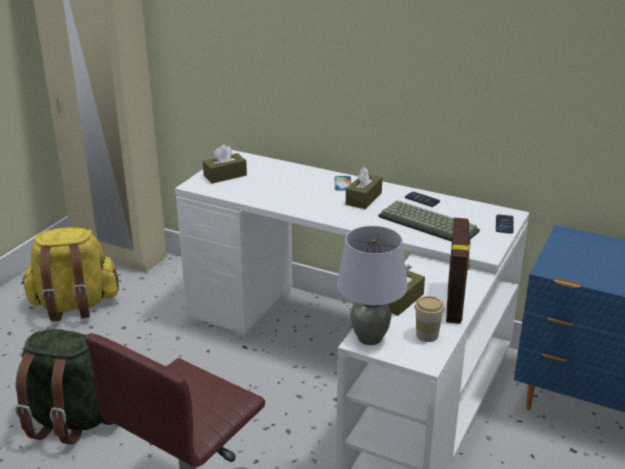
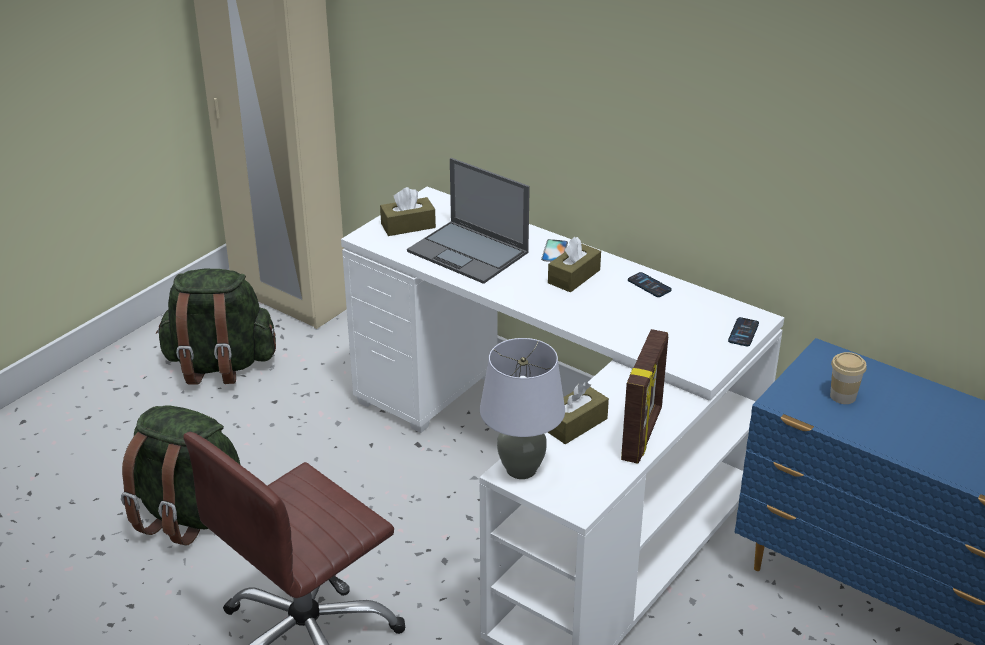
camera: 10 degrees right, 5 degrees up
yellow backpack [21,227,119,321] -> green backpack [156,269,276,384]
keyboard [378,200,480,242] -> none
cup [414,296,445,342] -> cup moved to [830,352,867,404]
none -> laptop [407,158,530,284]

